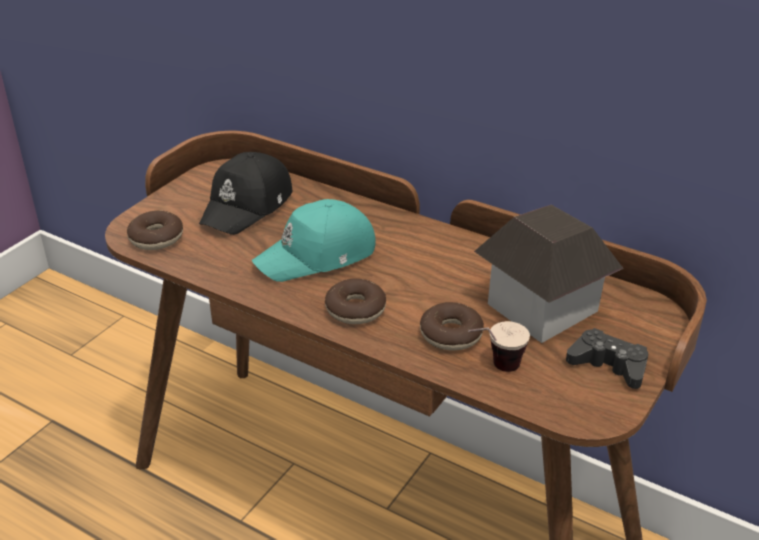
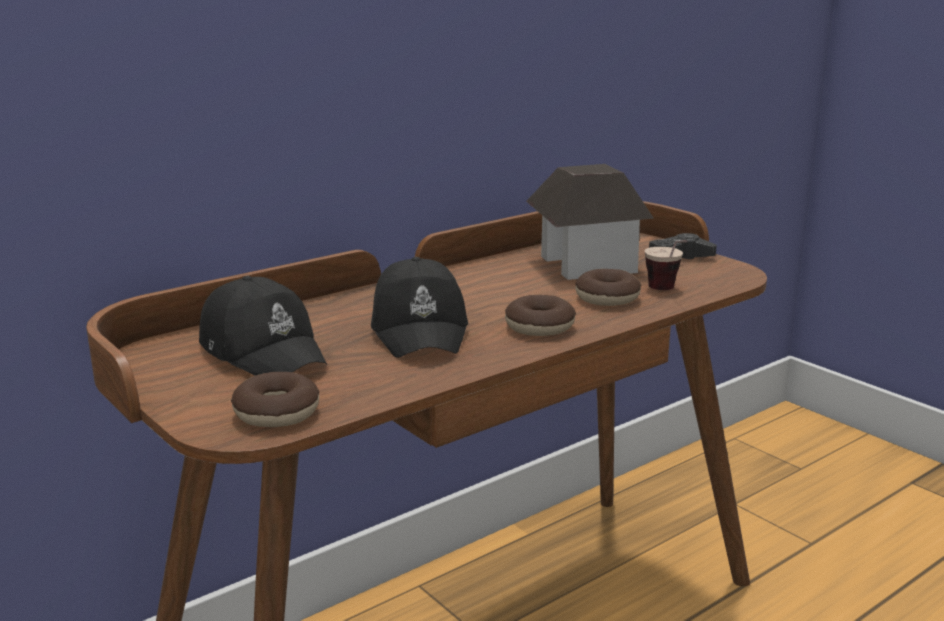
camera: 70 degrees left, 15 degrees down
turquoise cap [252,199,376,282] -> black cap [371,257,468,358]

